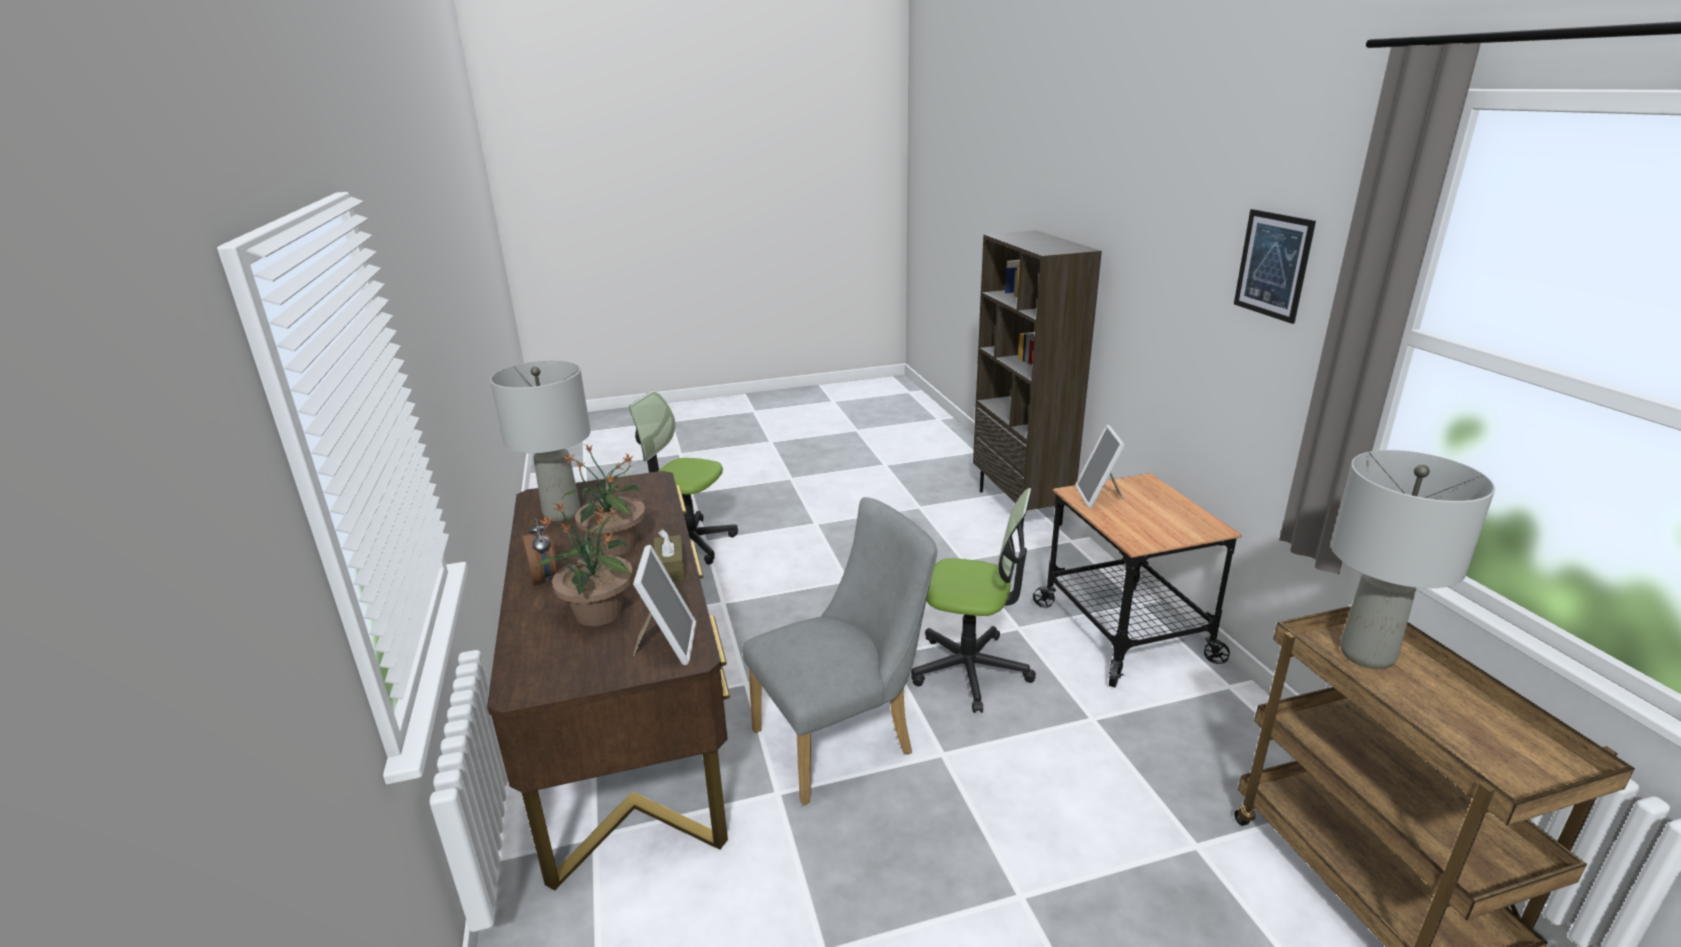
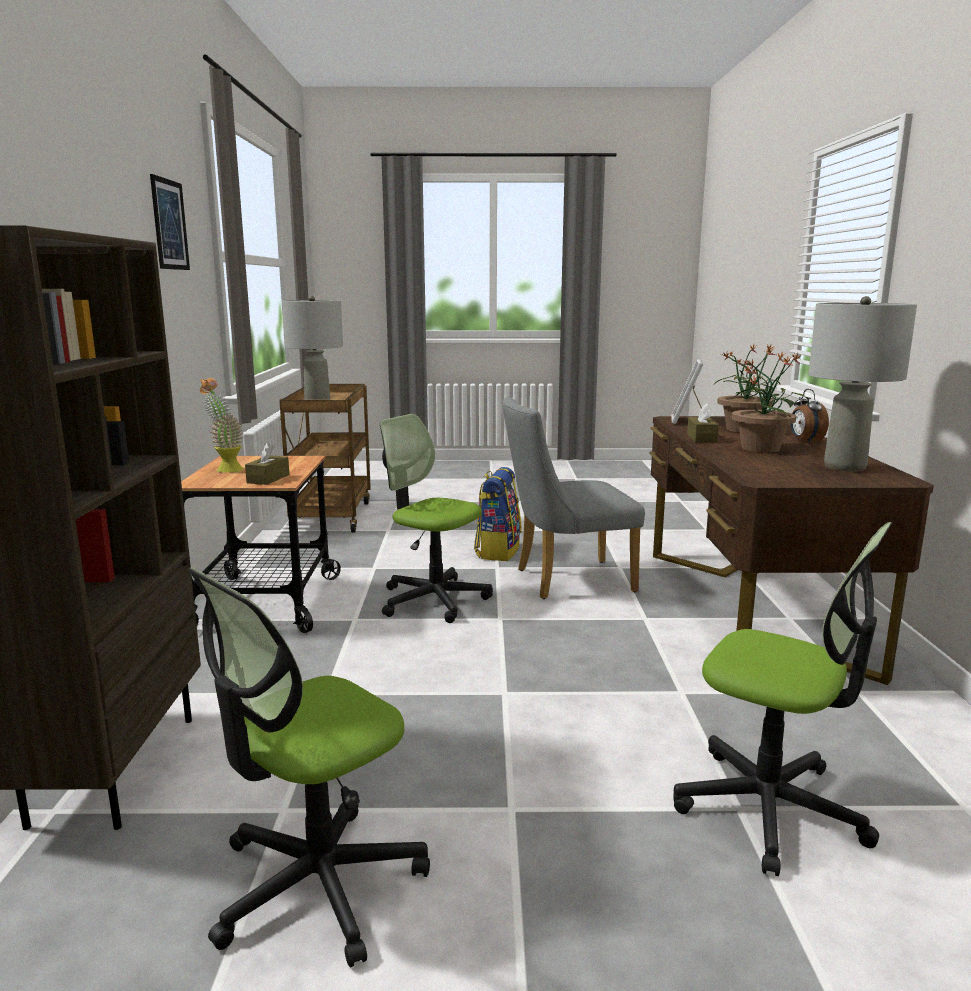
camera: 165 degrees left, 10 degrees down
picture frame [1075,425,1125,508] -> brown tissue box [245,442,289,485]
none -> office chair [188,568,430,968]
none -> potted plant [200,378,244,473]
none -> backpack [474,467,521,561]

